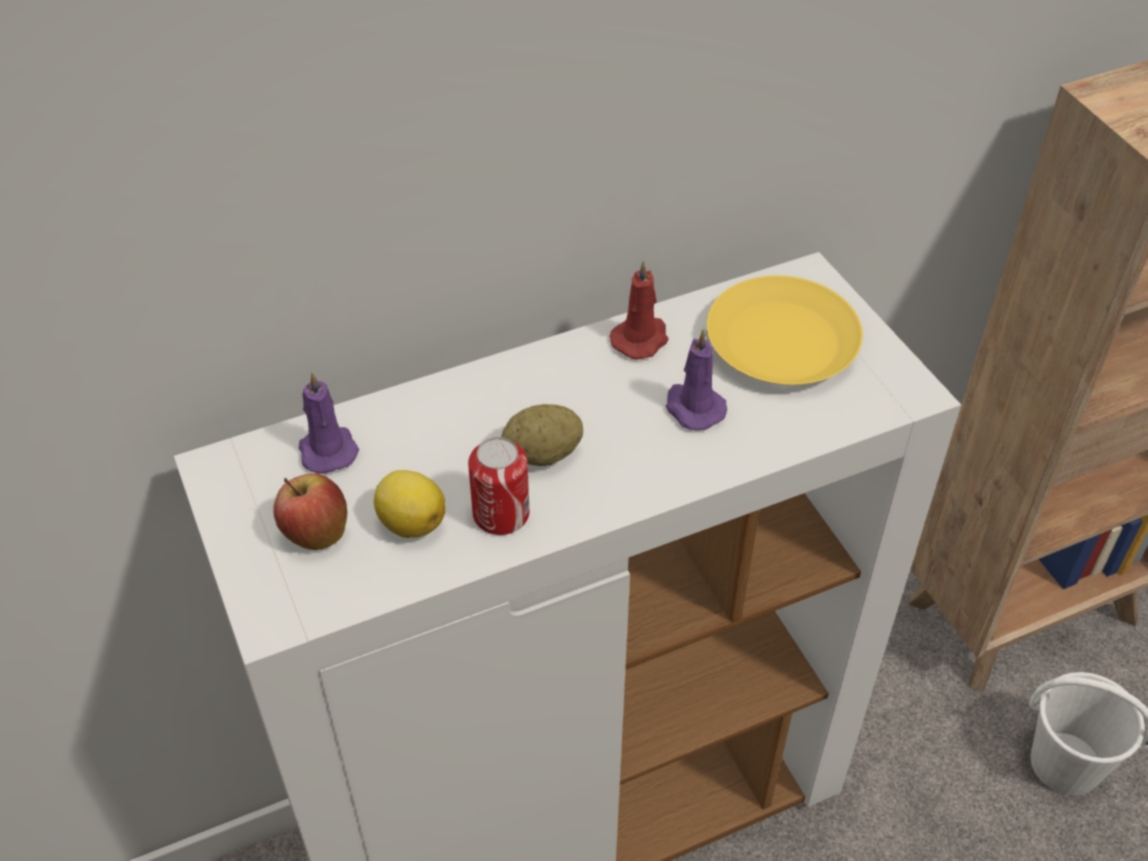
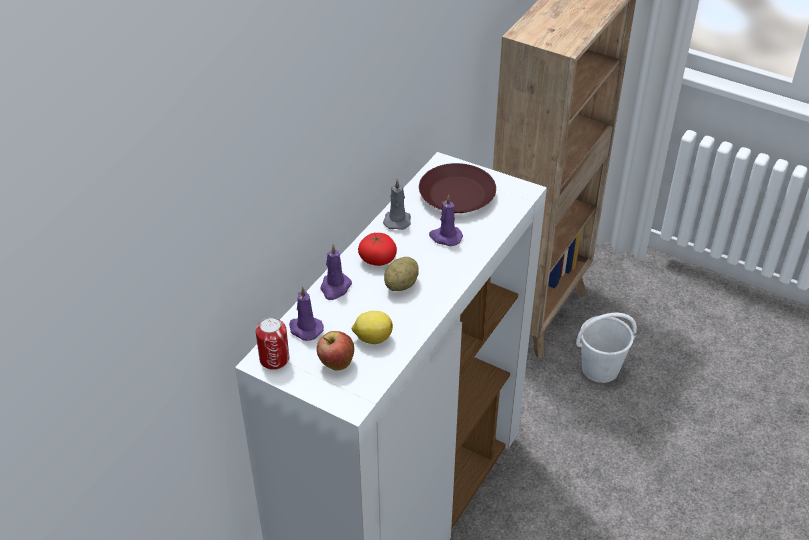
camera: 35 degrees left, 5 degrees down
can [468,437,530,535] -> can moved to [256,317,289,370]
red candle [609,260,669,360] -> grey candle [383,178,411,230]
yellow plate [707,276,863,385] -> brown plate [419,163,496,213]
none -> purple candle [320,244,352,300]
none -> tomato [358,232,397,266]

